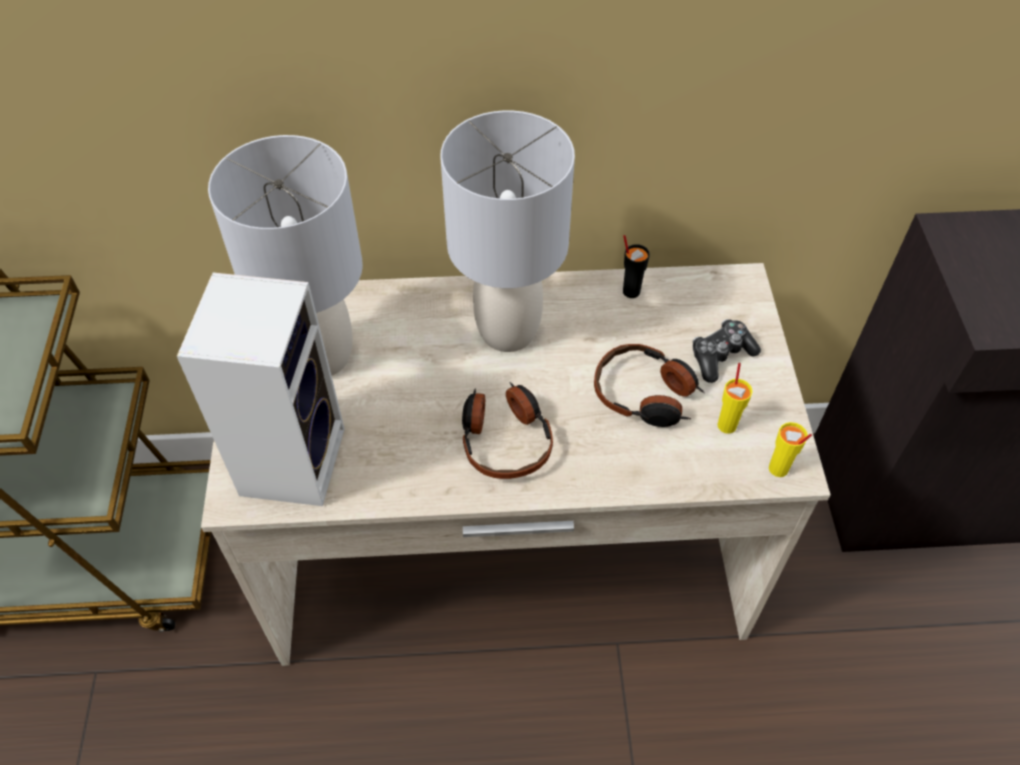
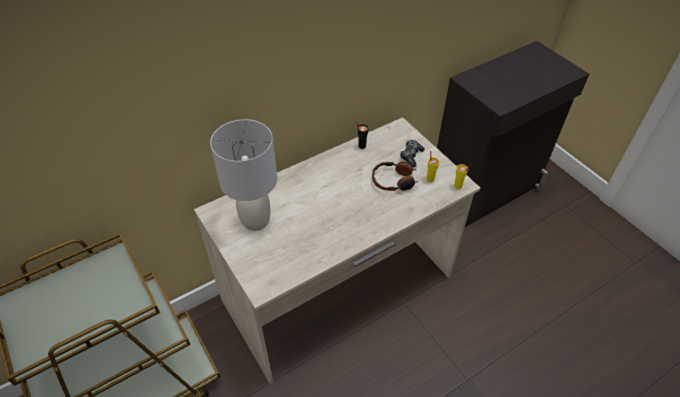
camera: 30 degrees left, 5 degrees down
speaker [177,272,344,506] -> none
grey table lamp [440,110,575,352] -> none
headphones [462,382,553,479] -> none

